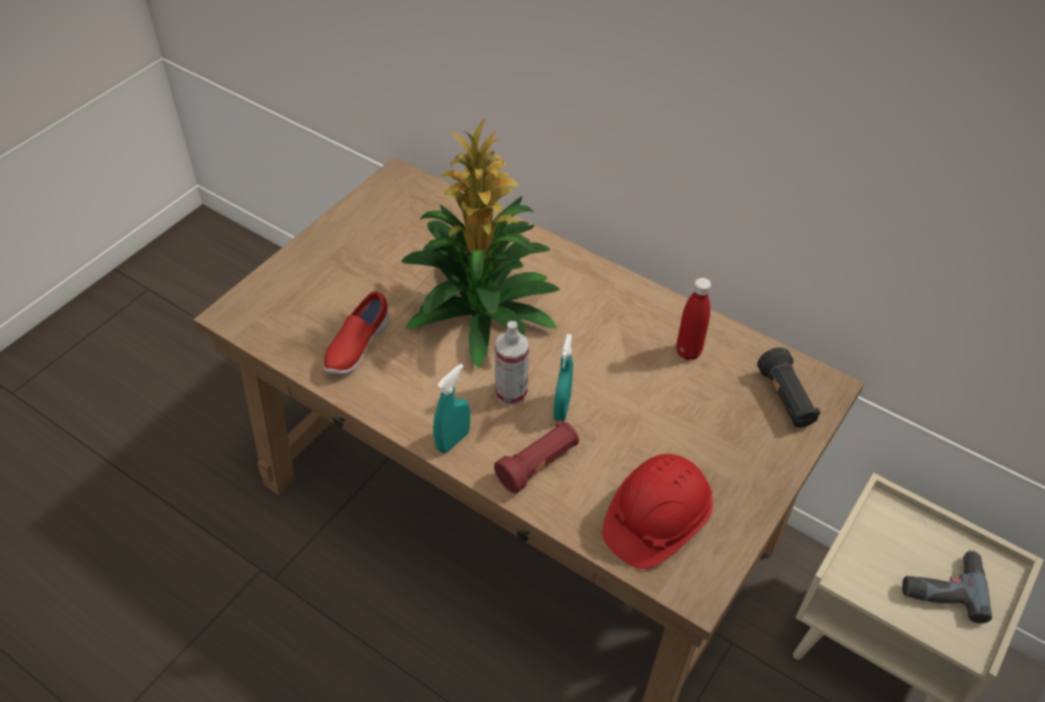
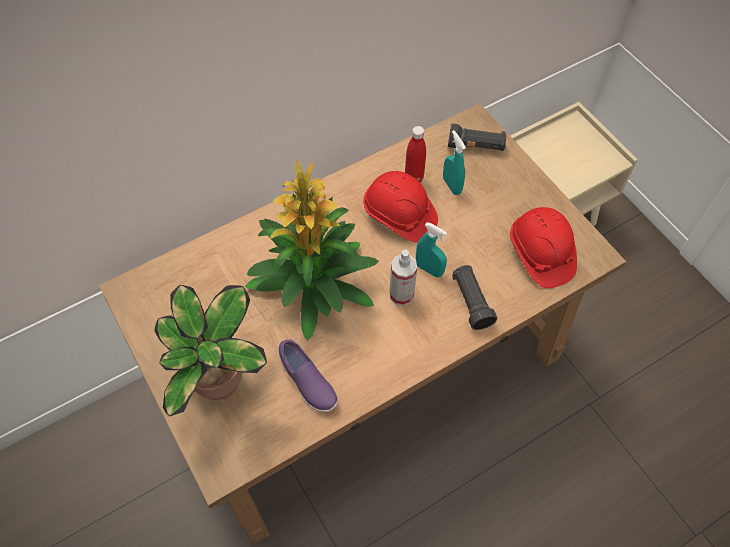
camera: 65 degrees left, 10 degrees up
red shoe [324,291,389,375] -> purple shoe [279,339,338,412]
turquoise spray bottle [433,364,470,453] -> turquoise spray bottle moved to [443,131,466,195]
red flashlight [494,420,579,493] -> black flashlight [452,265,497,330]
power drill [902,550,992,623] -> none
none -> potted plant [154,285,267,417]
none -> red hard hat [363,171,438,243]

